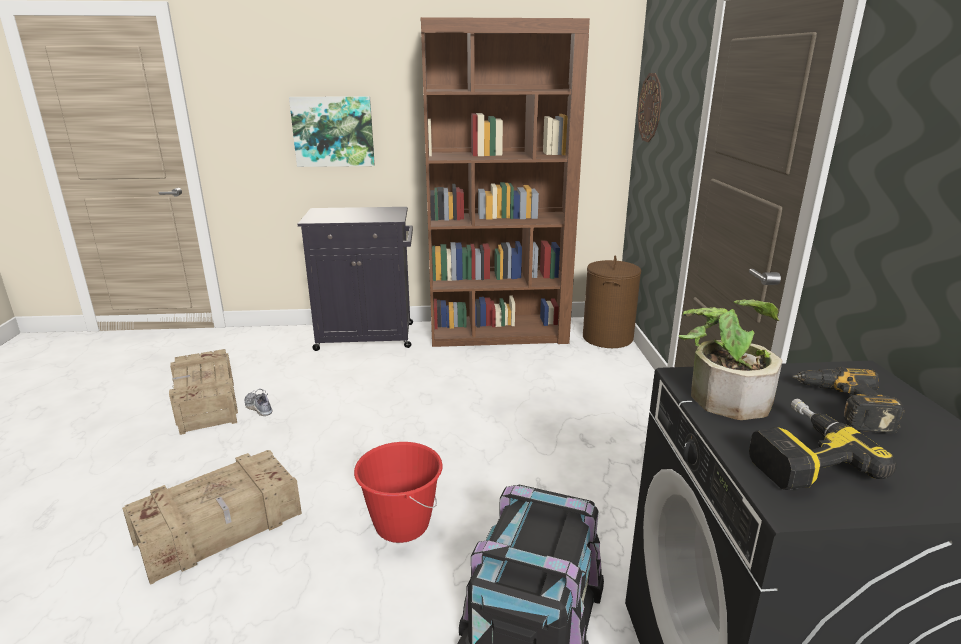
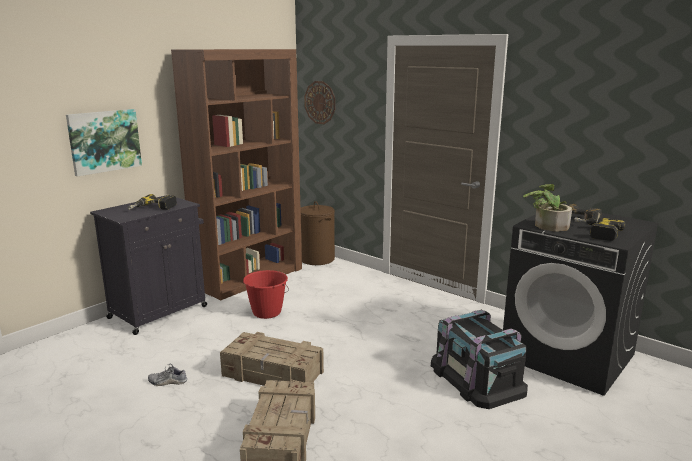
camera: 45 degrees left, 5 degrees down
crate [169,349,238,435] -> crate moved to [220,332,324,386]
red bucket [354,442,443,543] -> red bucket moved to [243,270,289,319]
none -> power drill [128,194,177,210]

